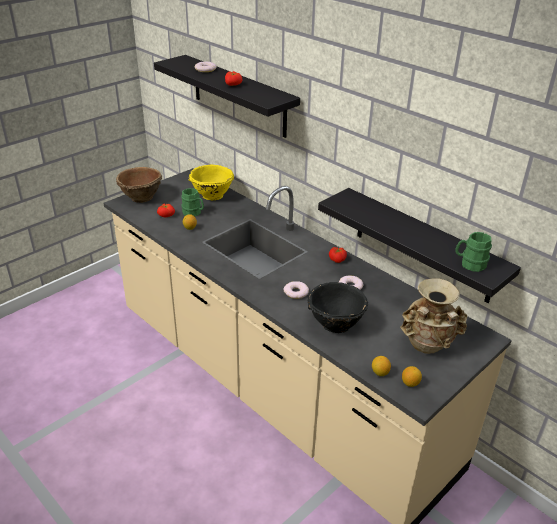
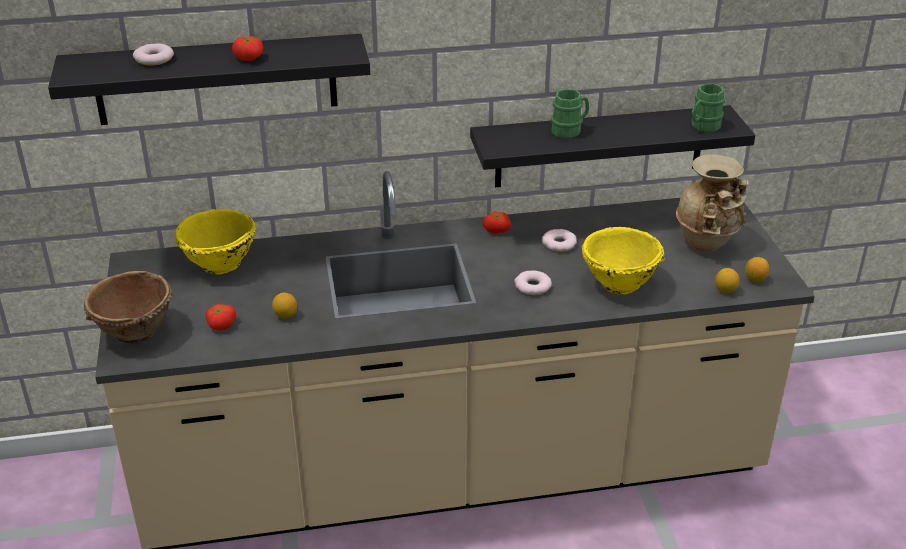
camera: 55 degrees left, 0 degrees up
green mug [181,188,204,217] -> green mug moved to [551,89,589,138]
black bowl [307,282,368,333] -> yellow bowl [581,227,665,295]

